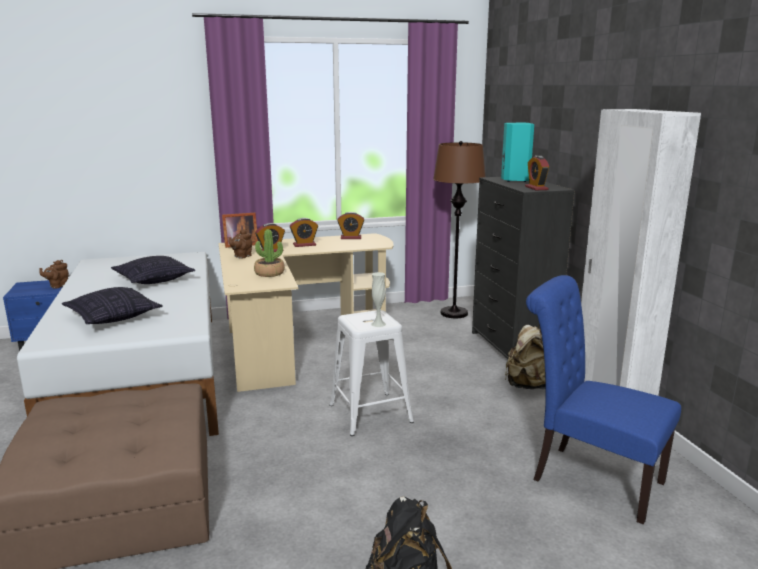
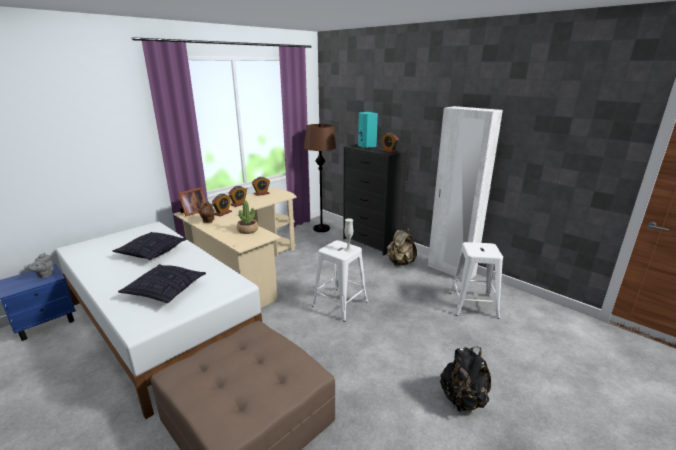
camera: 30 degrees left, 5 degrees up
brown teapot [39,260,69,289] -> grey teapot [28,253,54,279]
blue chair [526,275,681,525] -> white stool [449,242,503,319]

